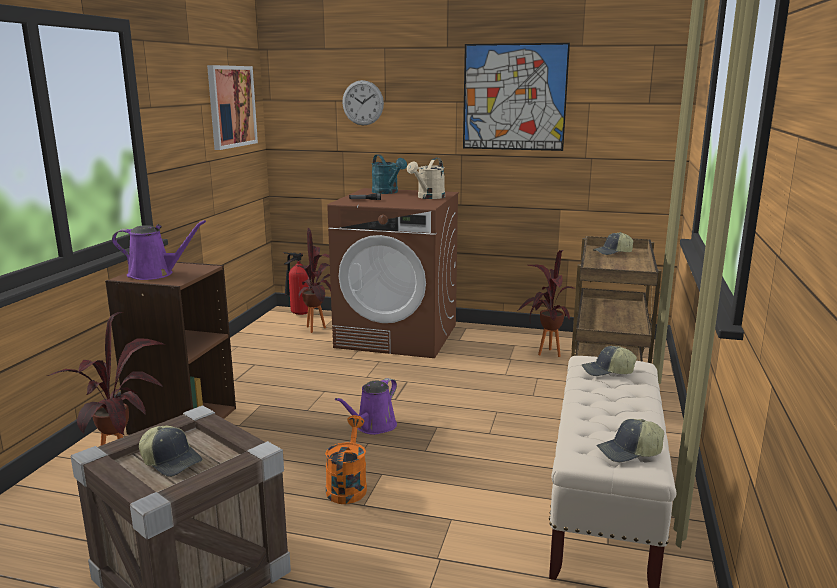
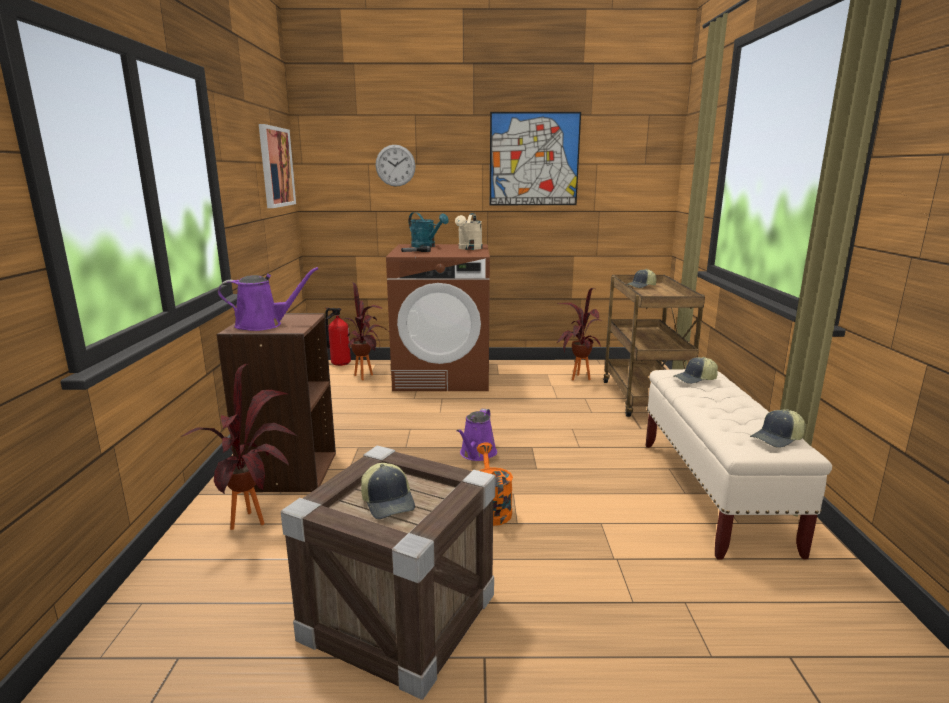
camera: 15 degrees left, 0 degrees up
cap [139,426,202,477] -> cap turned 45 degrees clockwise [361,463,415,519]

